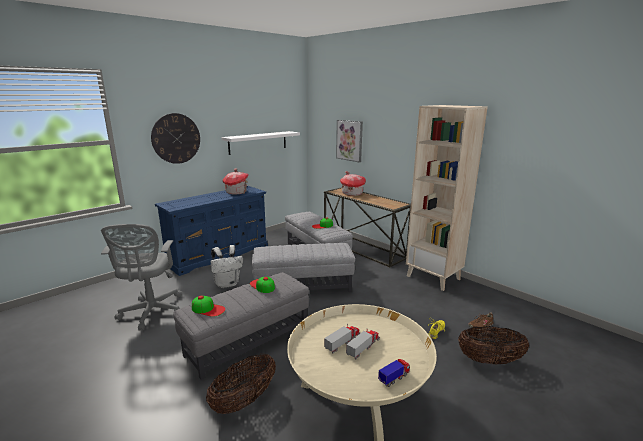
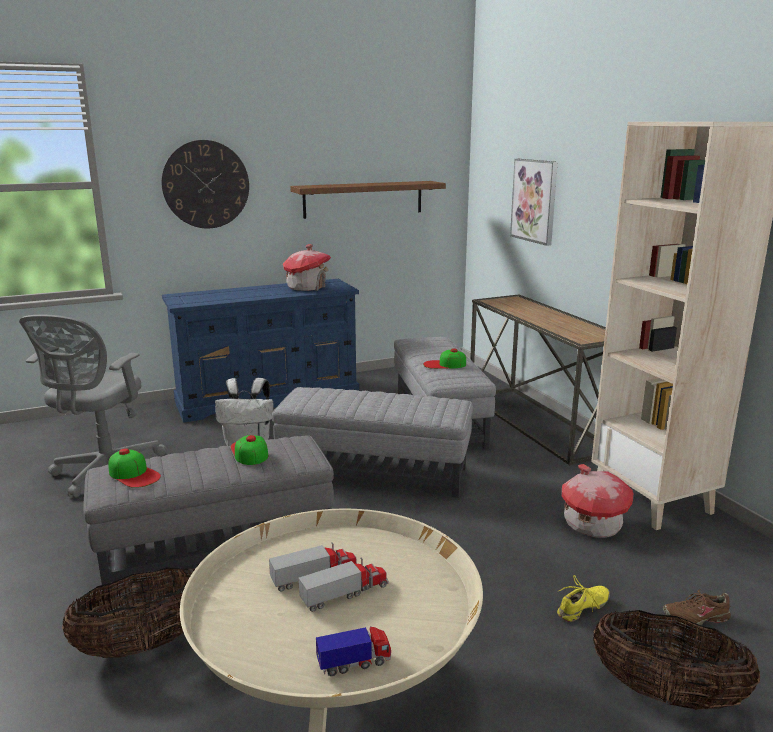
camera: 20 degrees right, 0 degrees up
white shelf [221,131,300,155] -> brown shelf [290,181,446,219]
toy house [340,171,366,196] -> toy house moved to [562,464,634,538]

